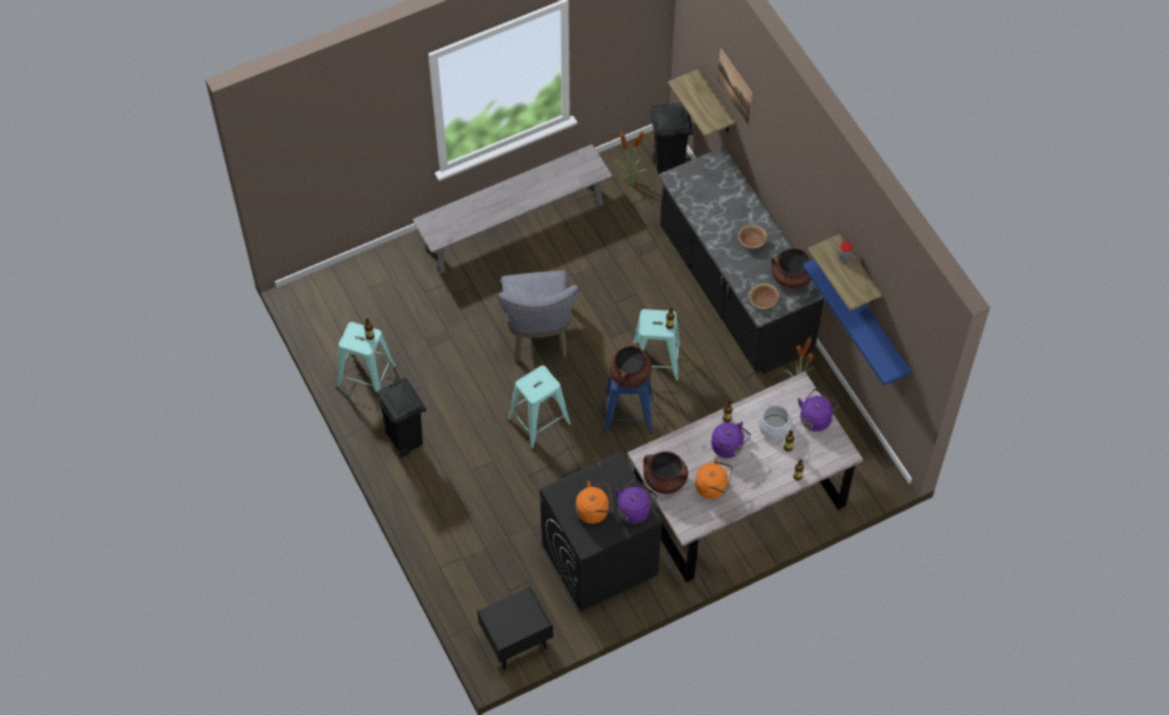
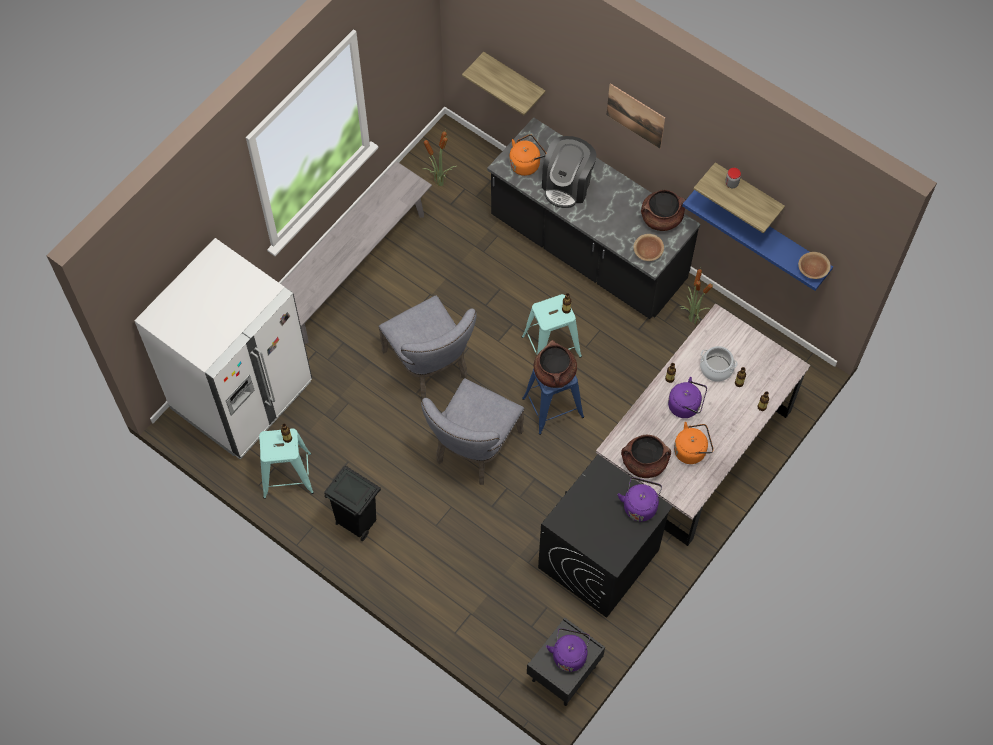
camera: 25 degrees left, 5 degrees up
turquoise stool [507,366,571,449] -> grey chair [421,378,524,485]
orange kettle [576,481,613,524] -> orange kettle moved to [509,134,546,176]
black trash can [650,103,693,174] -> none
picture [718,49,753,125] -> picture moved to [607,83,665,149]
brown bowl [738,225,767,248] -> brown bowl moved to [798,252,831,279]
purple kettle [798,389,839,432] -> purple kettle moved to [546,628,590,672]
none -> white fridge [134,238,312,459]
none -> coffee machine [542,136,597,208]

